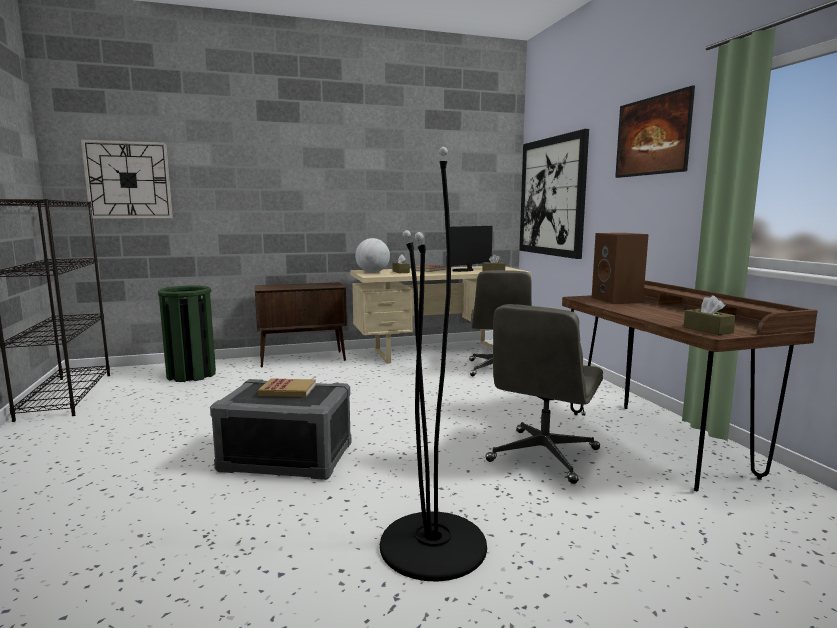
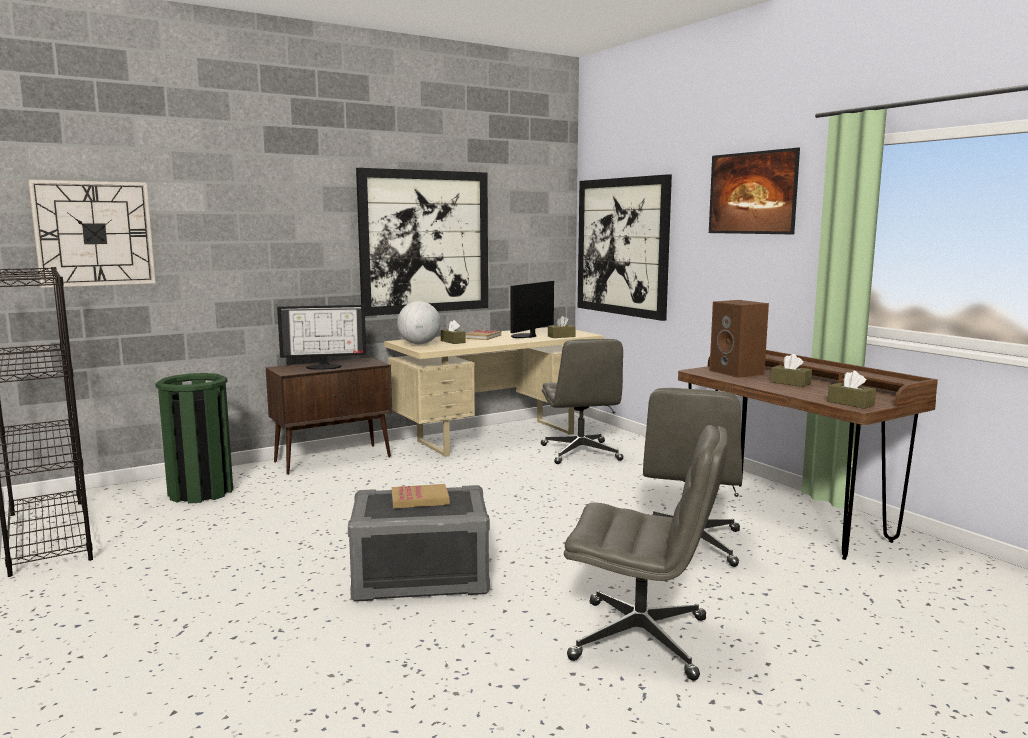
camera: 15 degrees left, 0 degrees up
black floor lamp [380,147,487,582] -> grey office chair [564,425,728,680]
none -> monitor [277,305,366,370]
none -> picture [356,168,488,316]
none -> brown tissue box [770,354,812,387]

